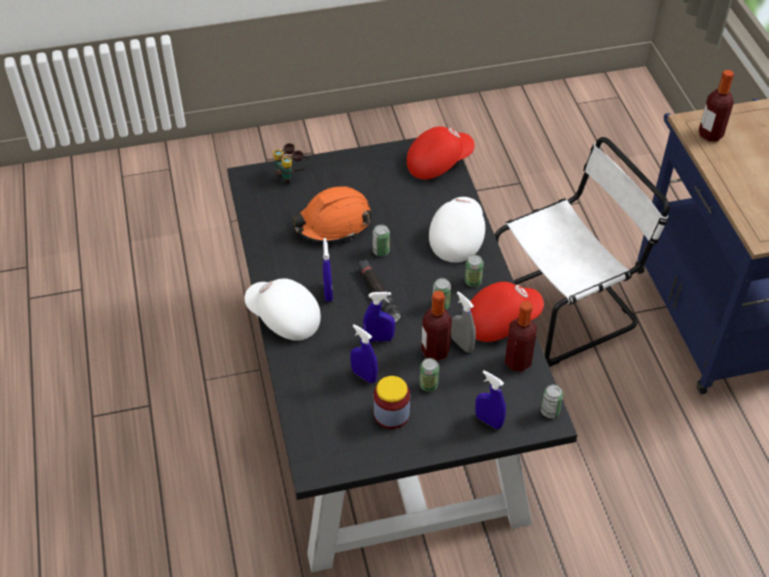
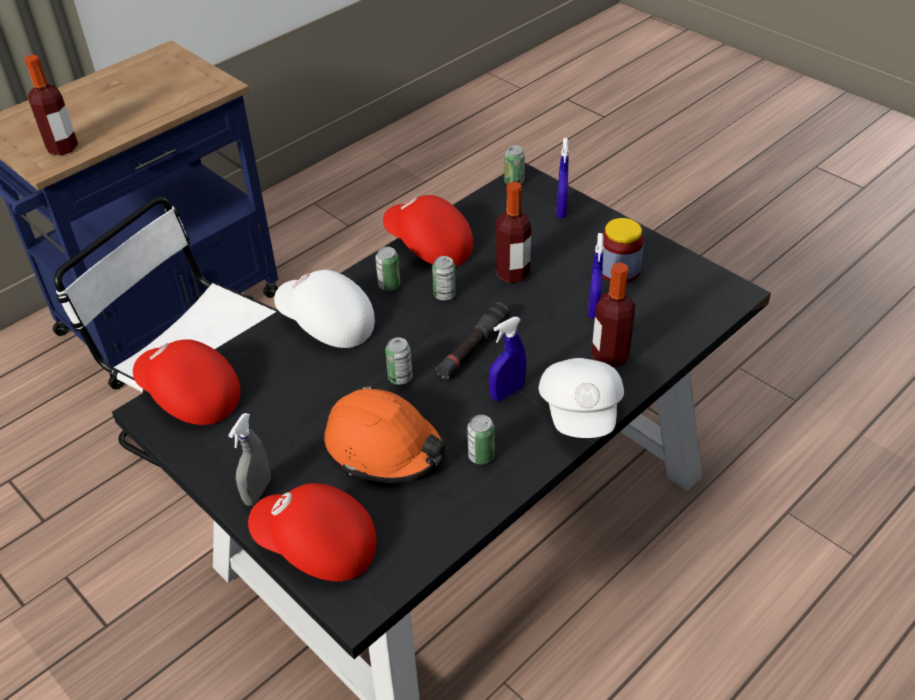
camera: 120 degrees left, 5 degrees down
binoculars [273,143,309,184] -> red cap [248,483,377,581]
blue spray bottle [363,292,395,342] -> none
can [420,358,439,392] -> can moved to [467,415,495,464]
white cap [429,197,485,263] -> white cap turned 45 degrees clockwise [274,270,375,348]
grey spray bottle [451,291,476,353] -> grey spray bottle moved to [228,413,271,506]
bottle [505,301,537,372] -> bottle moved to [591,262,636,368]

